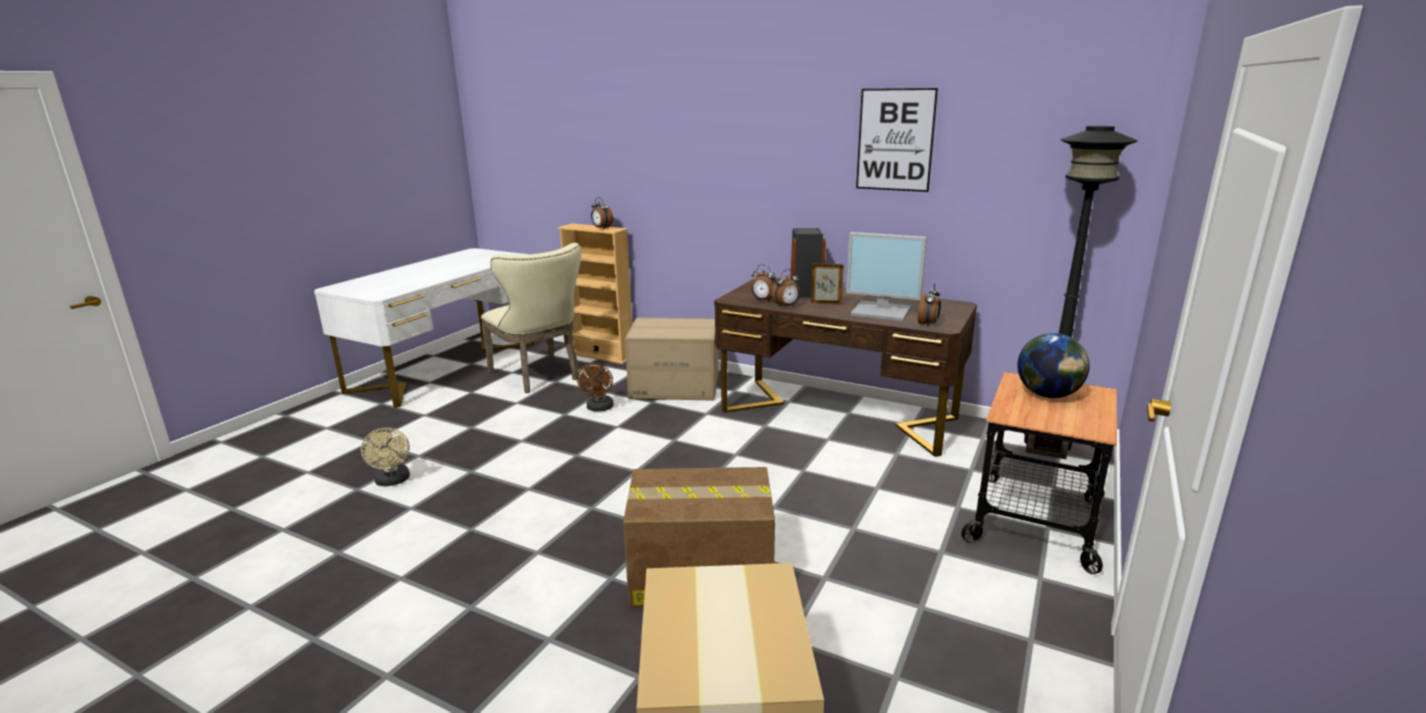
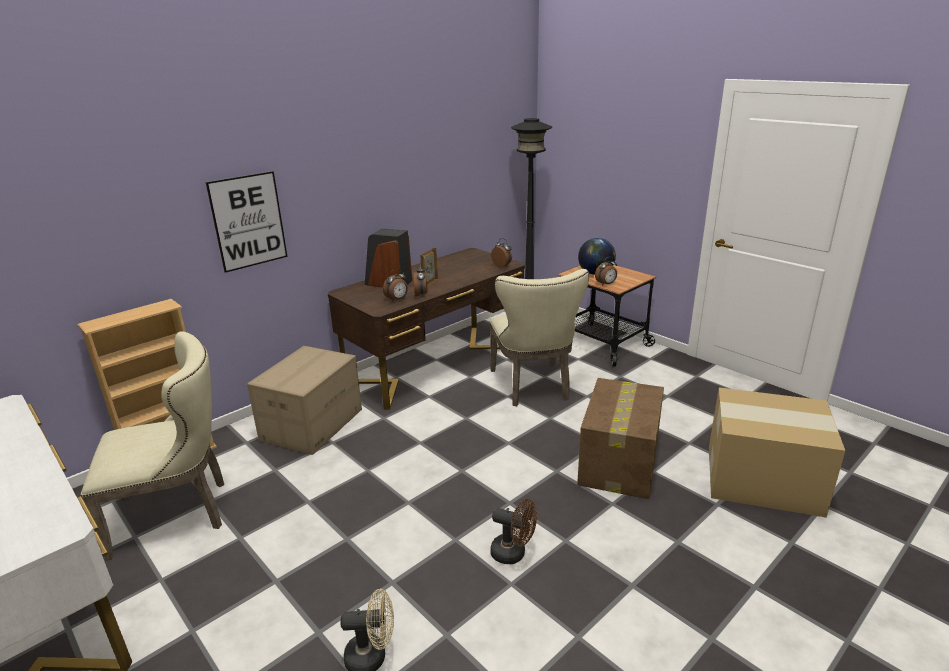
camera: 70 degrees left, 5 degrees up
brown fan [577,363,614,411] -> brown fan moved to [490,499,537,564]
alarm clock [591,197,613,229] -> alarm clock moved to [595,257,617,286]
monitor [846,232,927,321] -> none
picture [856,88,938,192] -> picture moved to [206,171,288,273]
none -> beige chair [490,269,589,406]

